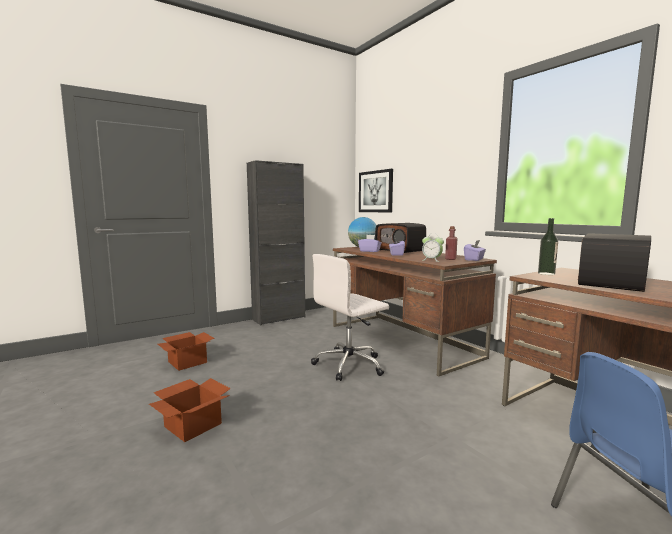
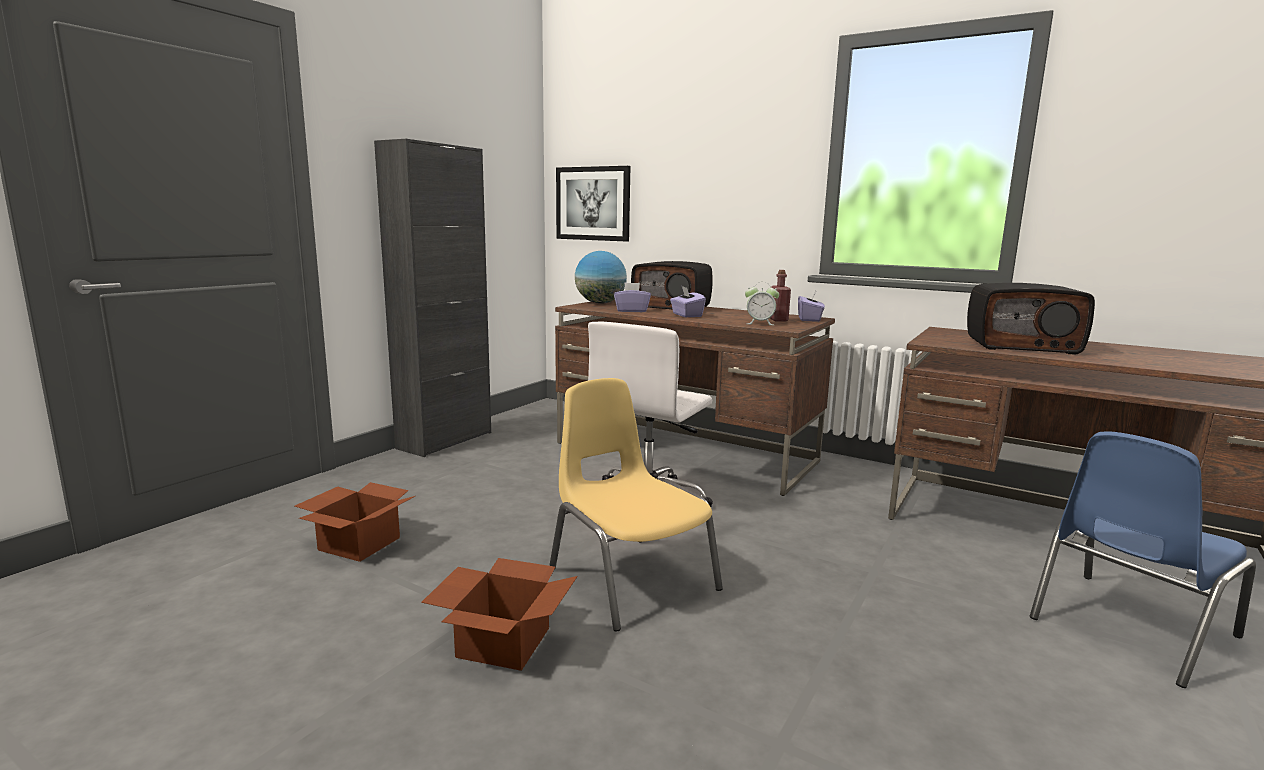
camera: 25 degrees left, 5 degrees up
bottle [538,218,558,275] -> none
radio [578,233,651,292] -> radio turned 90 degrees clockwise [967,283,1095,355]
none -> yellow chair [549,378,723,631]

